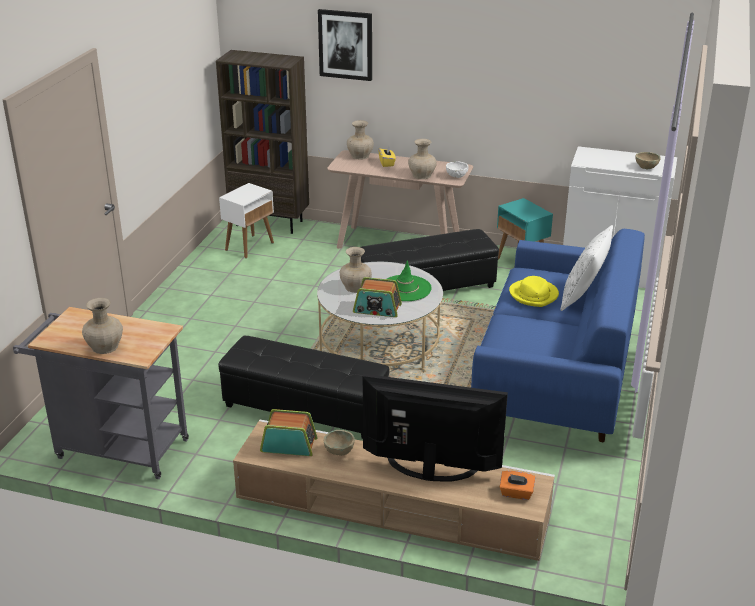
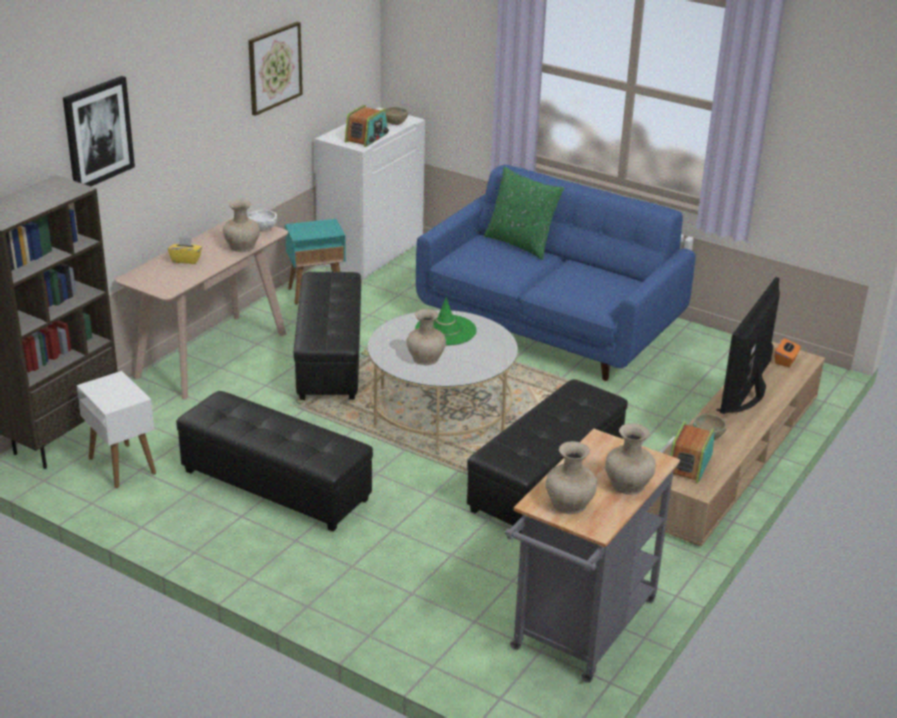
camera: 75 degrees left, 0 degrees up
beige vase [347,120,374,160] -> beige vase moved to [545,441,597,514]
radio [353,277,402,317] -> radio moved to [345,105,389,147]
yellow hat [509,276,559,307] -> none
white pillow [561,225,613,311] -> green pillow [484,167,564,260]
none -> black ottoman [176,391,373,532]
none -> picture [248,22,303,116]

